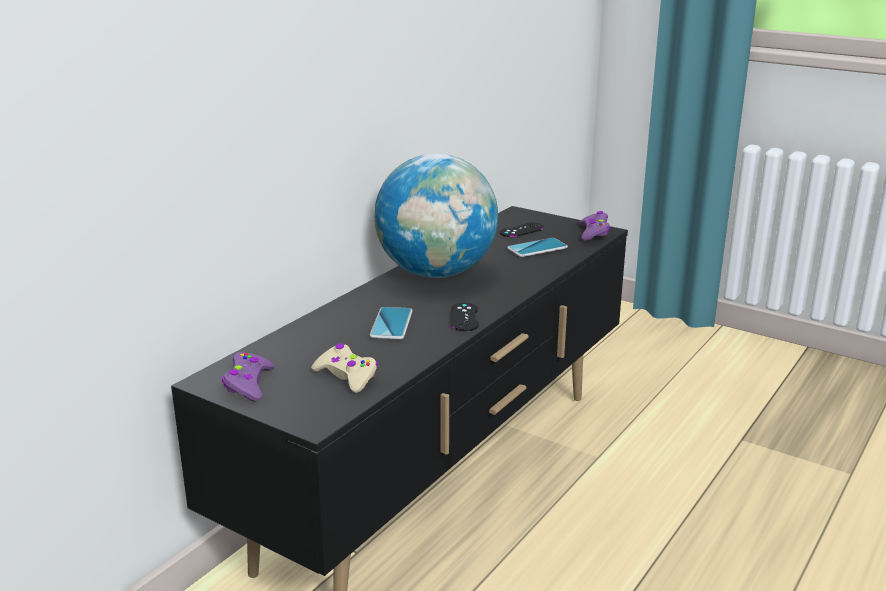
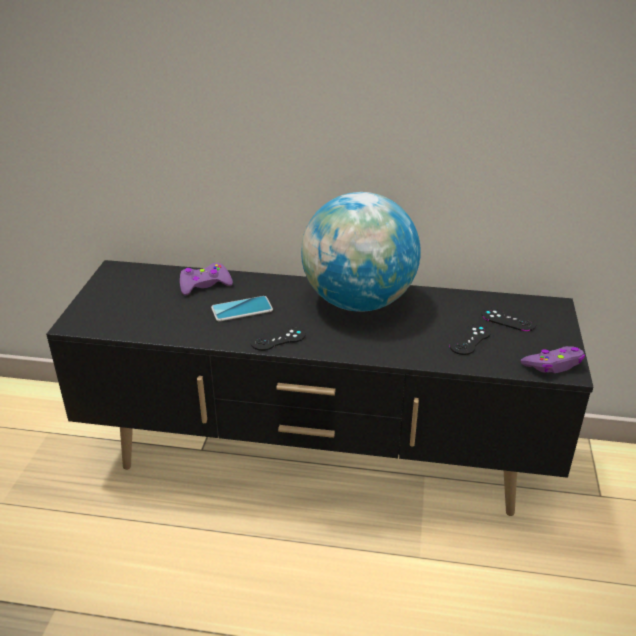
camera: 65 degrees right, 10 degrees up
purple game controller [222,352,274,401] -> purple game controller moved to [180,263,233,295]
beige game controller [311,343,378,393] -> none
phone [507,238,568,257] -> black game controller [449,324,491,355]

